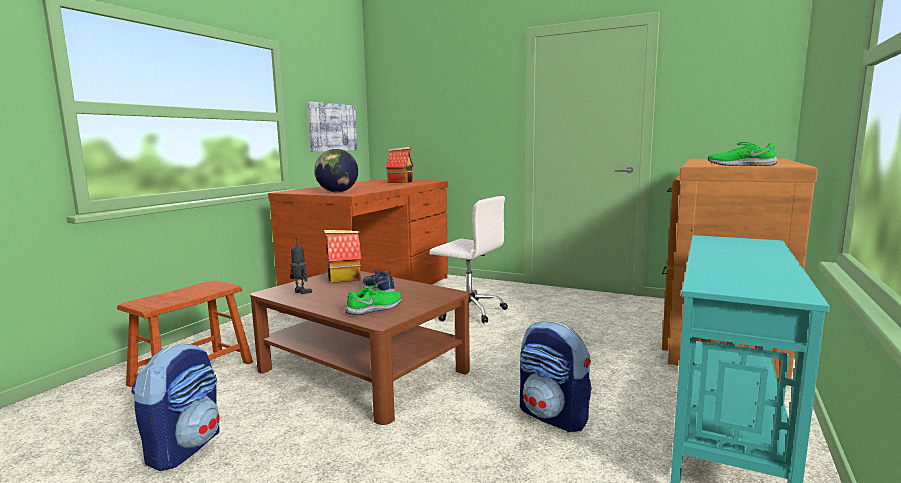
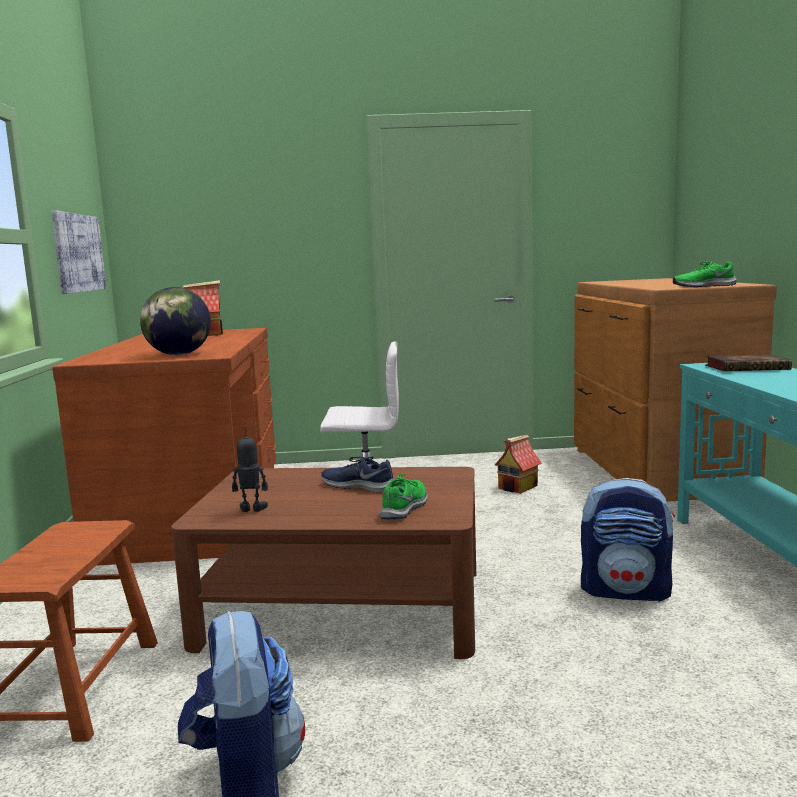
camera: 30 degrees left, 0 degrees up
toy house [324,230,362,283] -> toy house moved to [495,435,542,494]
none -> book [705,354,792,371]

